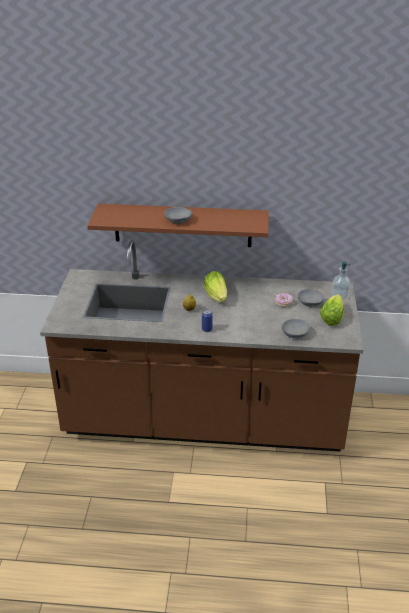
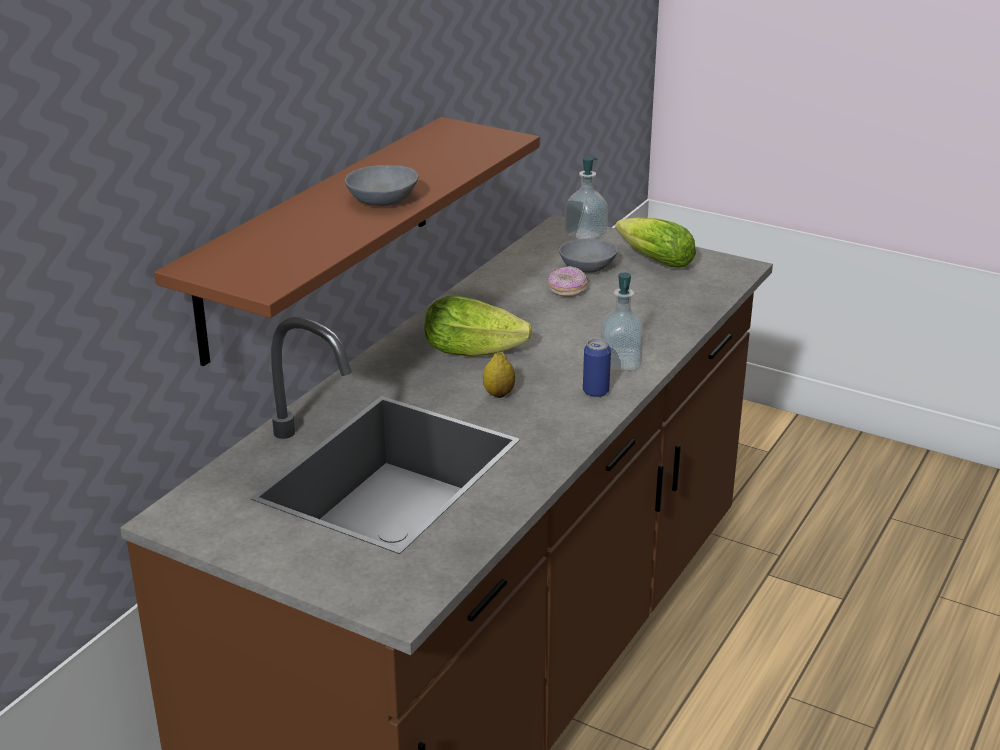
camera: 65 degrees left, 5 degrees down
grey bowl [282,319,310,338] -> none
none -> soap dispenser [601,272,643,371]

